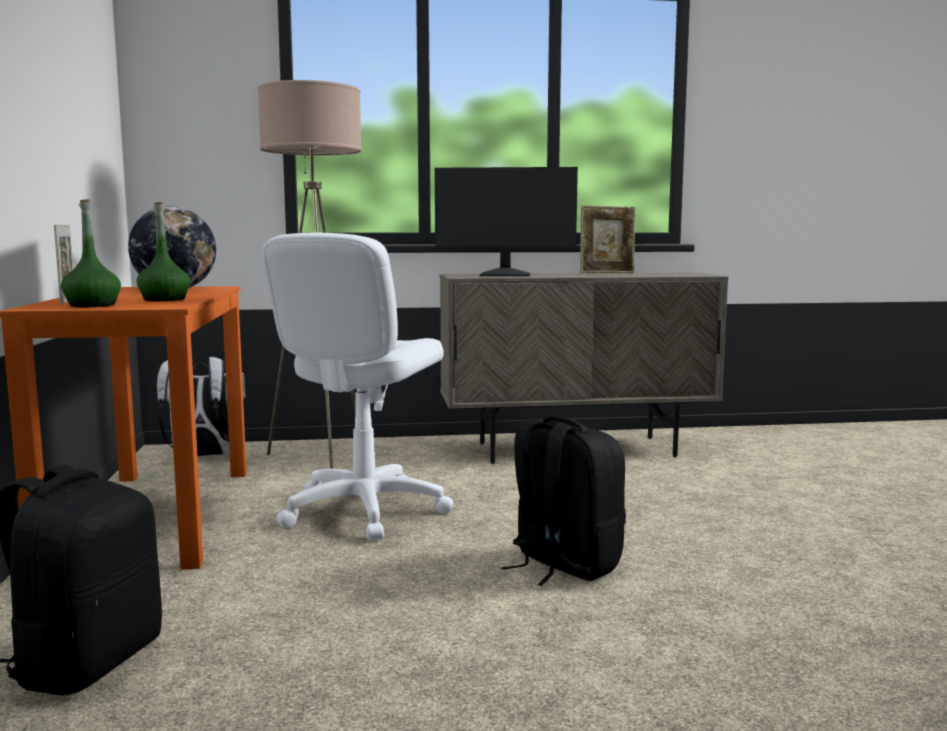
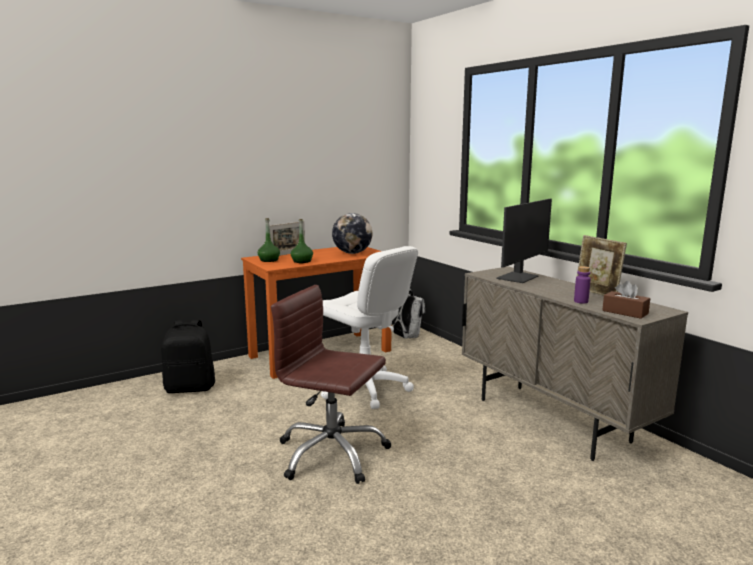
camera: 65 degrees right, 5 degrees up
beige floor lamp [257,80,362,469] -> none
white office chair [262,233,453,540] -> white office chair turned 135 degrees counterclockwise [321,246,418,409]
monitor [435,167,578,276] -> monitor turned 120 degrees counterclockwise [496,199,552,283]
black backpack [502,417,626,586] -> brown office chair [271,285,391,484]
none -> purple bottle [574,266,591,304]
none -> brown tissue box [602,281,650,319]

